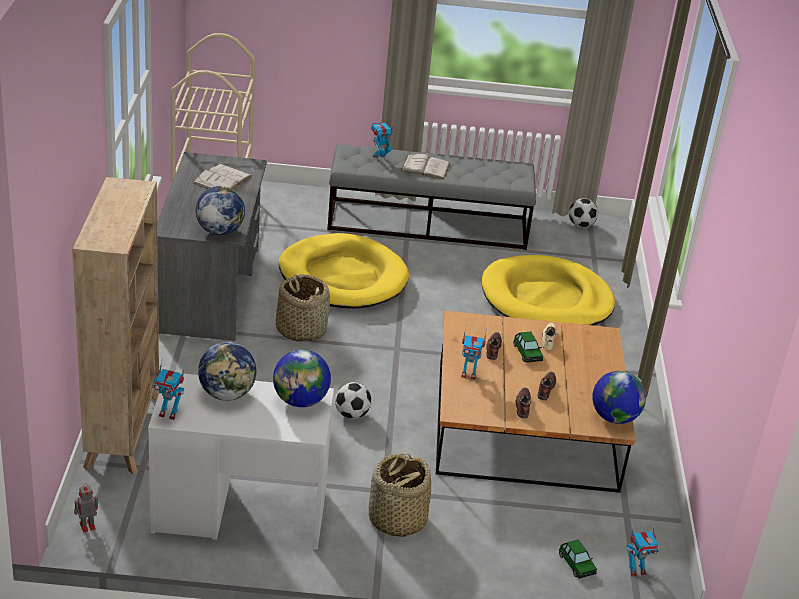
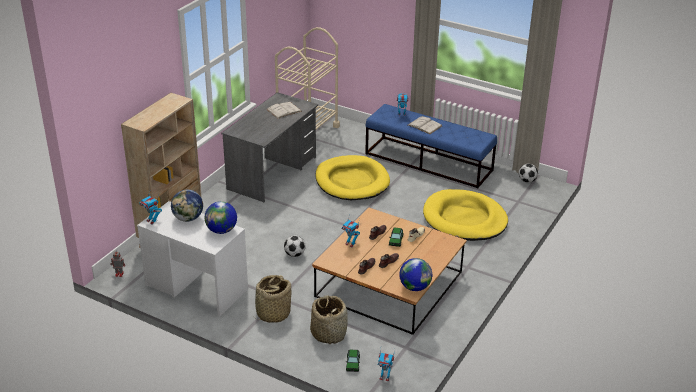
camera: 30 degrees right, 0 degrees up
globe [196,186,245,235] -> none
basket [276,274,330,342] -> basket moved to [310,295,348,345]
grey bench [327,144,536,250] -> blue bench [365,104,497,188]

